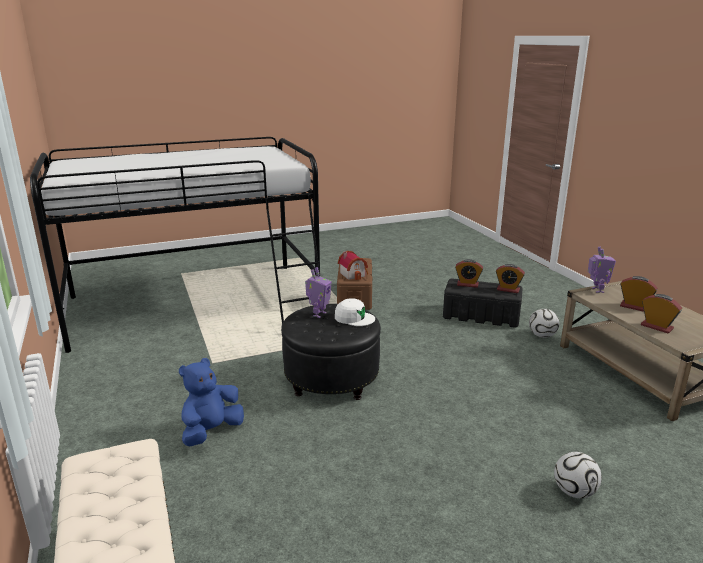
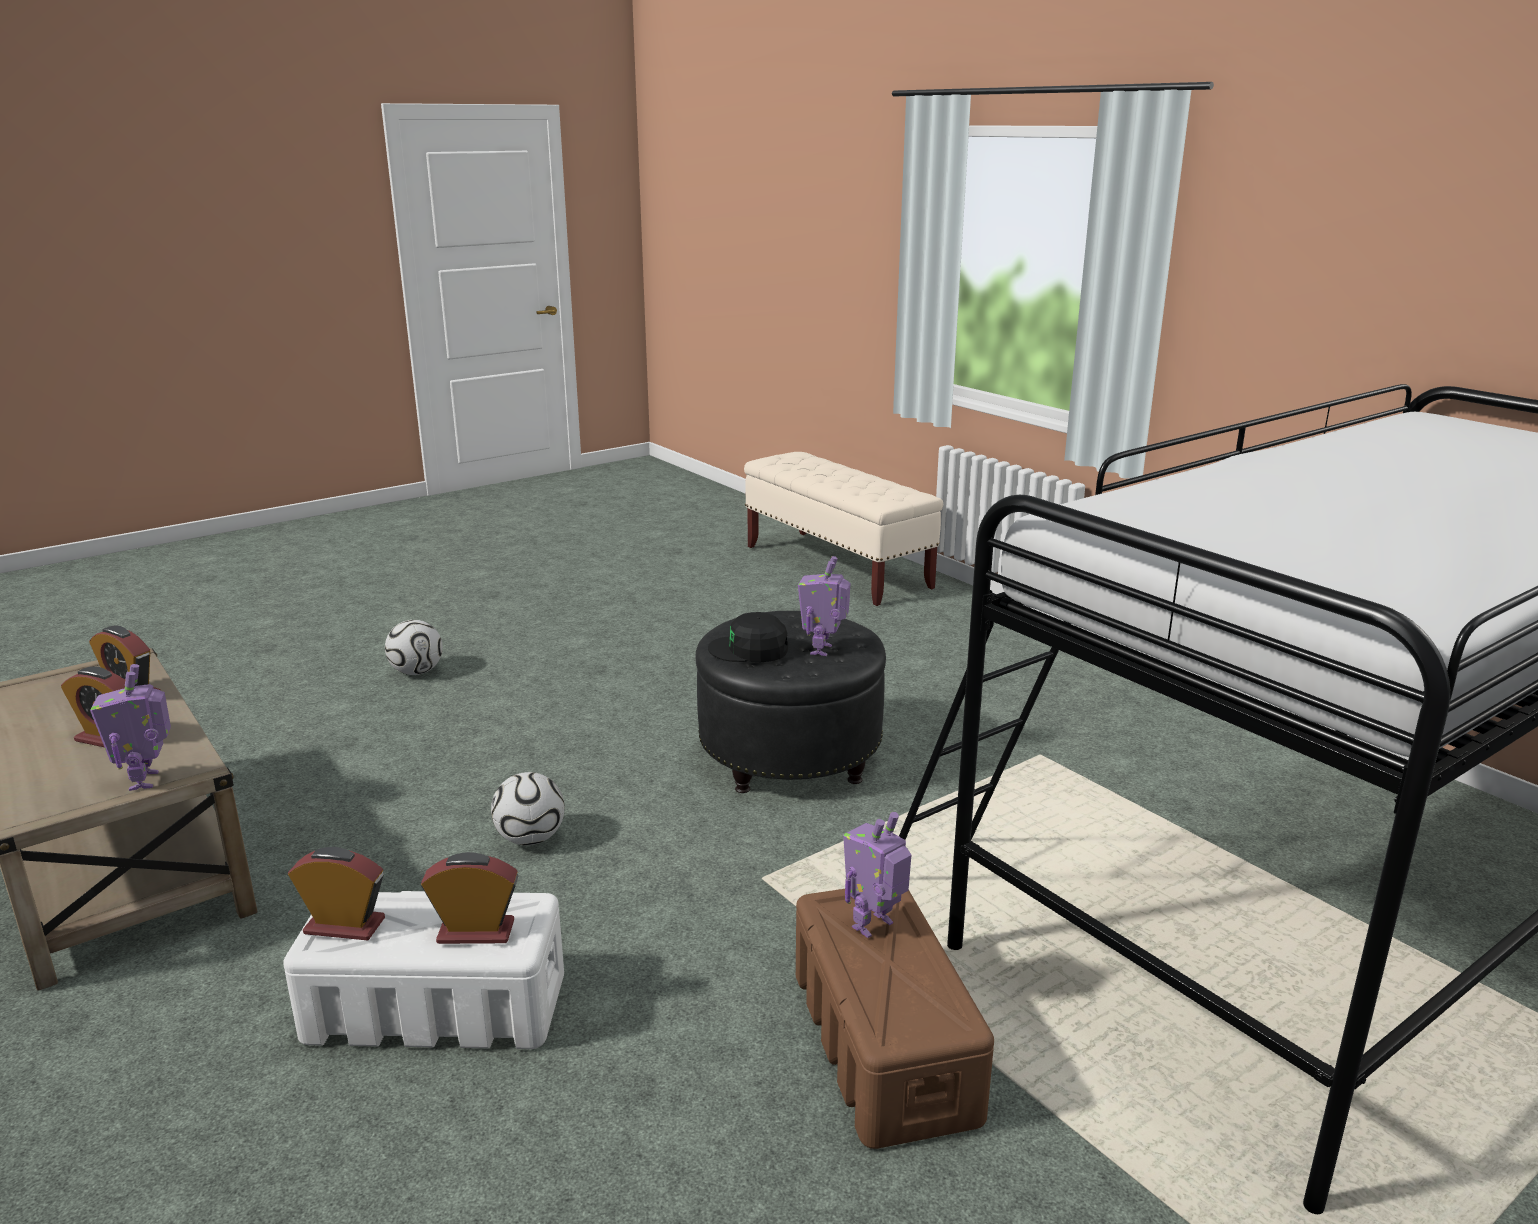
camera: 165 degrees right, 0 degrees up
blue plush toy [179,358,244,446] -> none
white cap [335,298,375,326] -> black cap [708,612,788,662]
toy house [338,251,368,280] -> toy robot [843,812,911,938]
black storage box [443,279,522,328] -> white storage box [283,891,564,1049]
football [529,309,559,338] -> football moved to [491,772,565,845]

